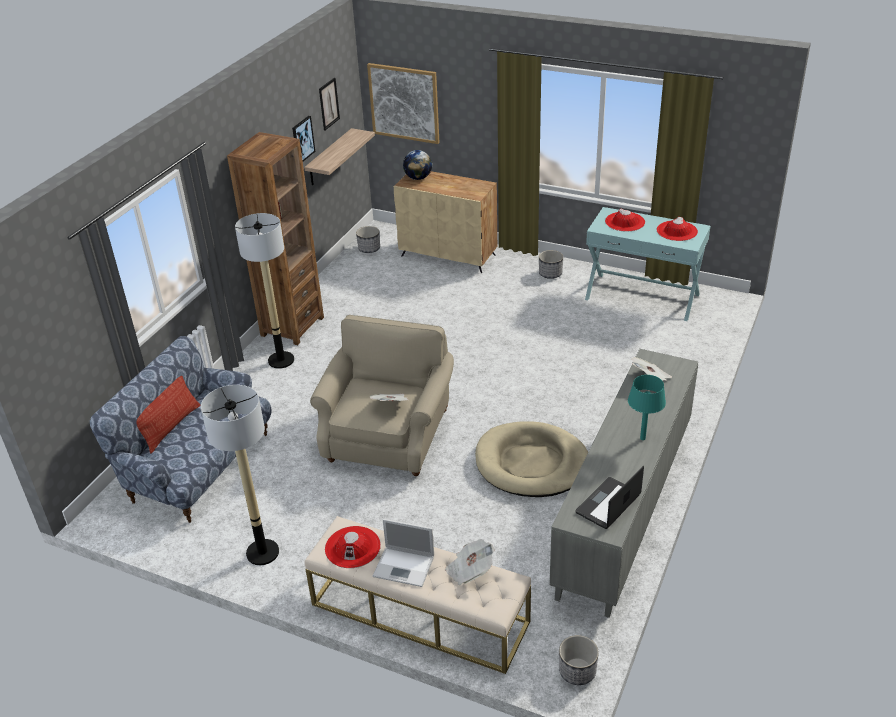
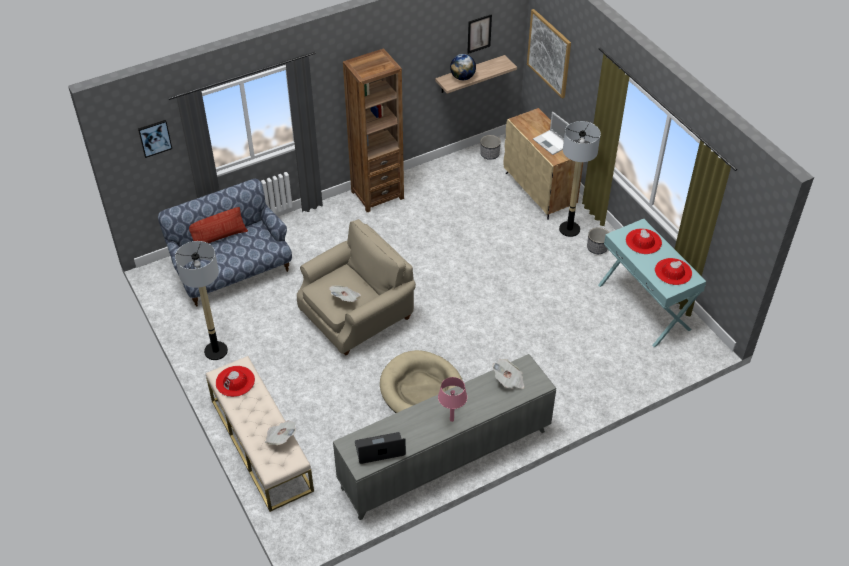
camera: 35 degrees right, 10 degrees up
floor lamp [235,213,294,369] -> floor lamp moved to [559,121,601,237]
picture [292,116,315,161] -> picture moved to [138,120,172,158]
laptop [373,519,434,587] -> laptop moved to [533,112,569,155]
globe [403,150,432,180] -> globe moved to [450,54,476,80]
planter [559,635,599,685] -> none
turquoise table lamp [628,375,666,440] -> pink table lamp [438,377,467,422]

